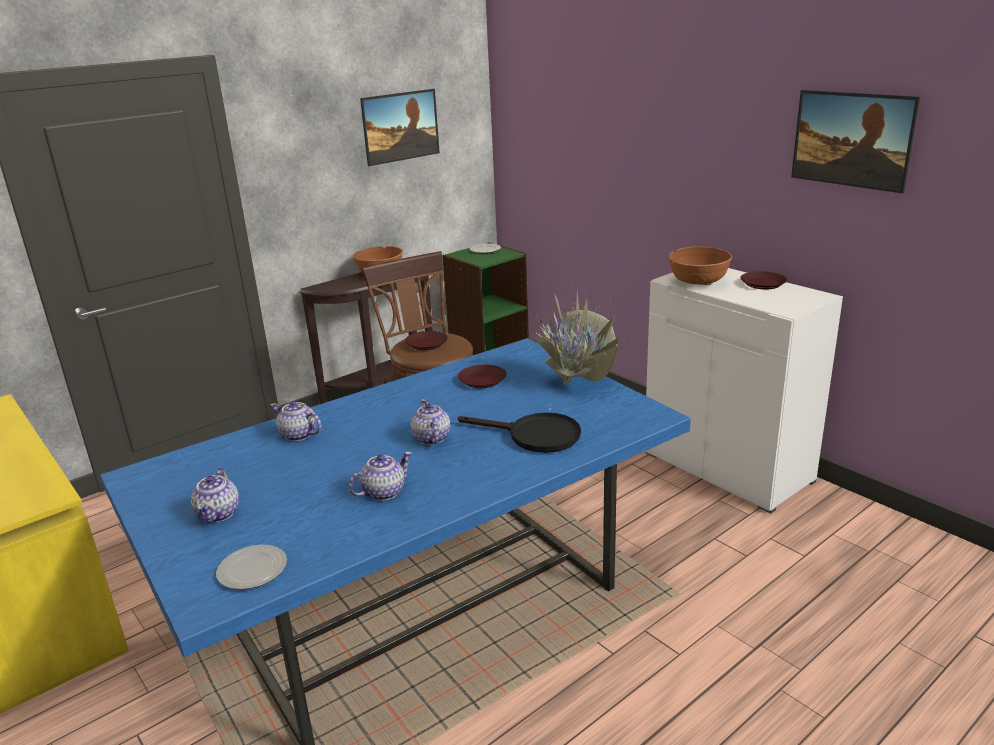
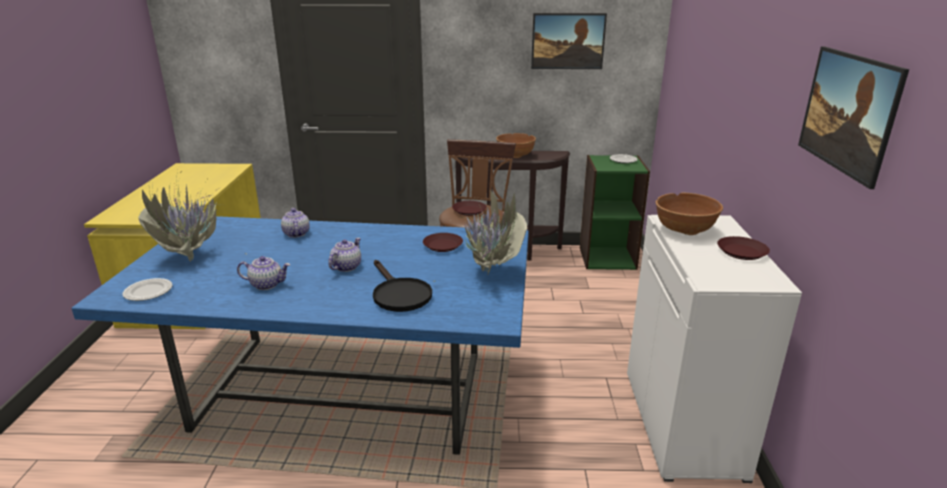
camera: 40 degrees right, 0 degrees up
teapot [191,468,239,523] -> potted plant [139,173,247,261]

